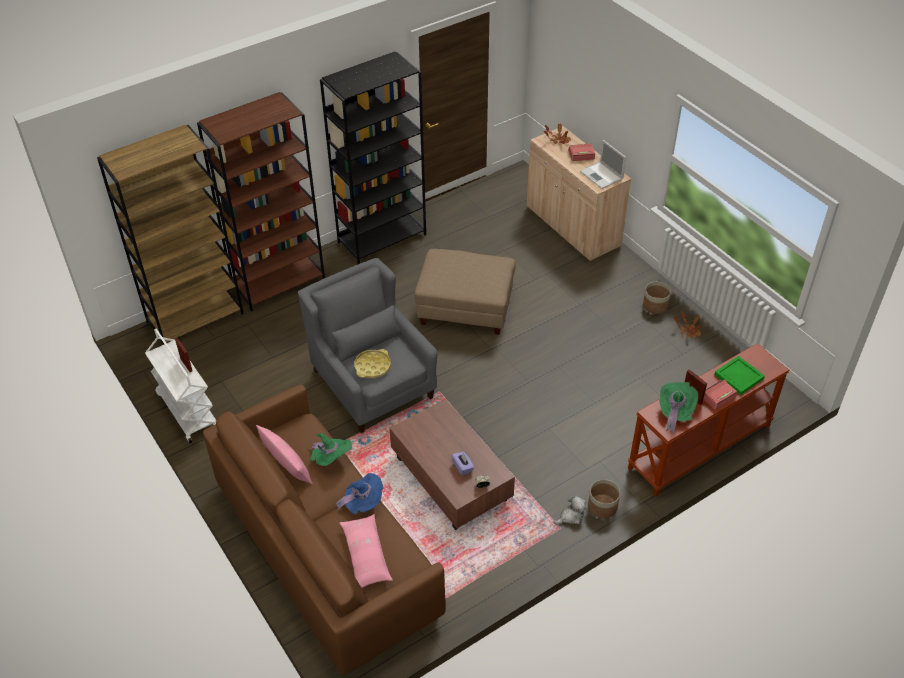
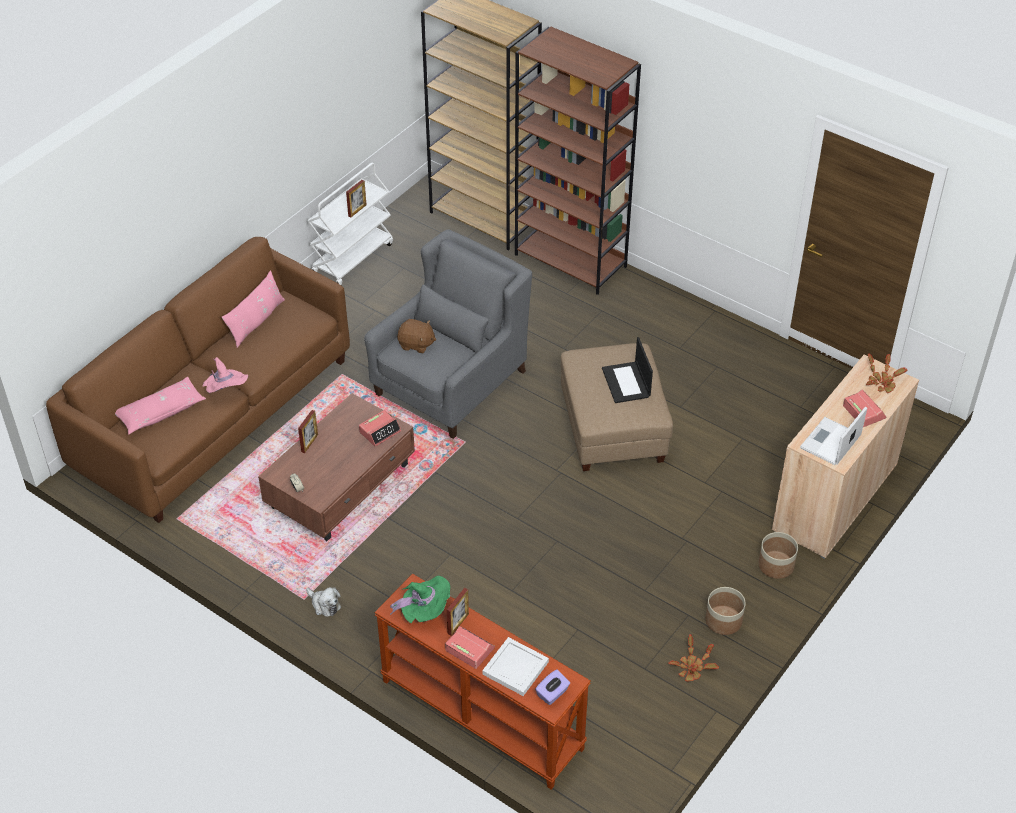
camera: 70 degrees right, 0 degrees up
green hat [310,433,352,466] -> none
black bookcase [320,52,426,264] -> none
blue hat [335,473,384,515] -> pink hat [203,357,248,393]
yellow tray [354,349,391,378] -> brown plush toy [397,319,436,353]
purple tissue box [452,451,474,476] -> purple tissue box moved to [535,669,570,705]
planter [588,479,620,518] -> planter moved to [758,532,798,579]
green tray [714,356,765,395] -> white tray [482,637,549,696]
none -> picture frame [298,410,318,453]
none -> alarm clock [359,410,401,447]
none -> laptop [602,337,653,403]

